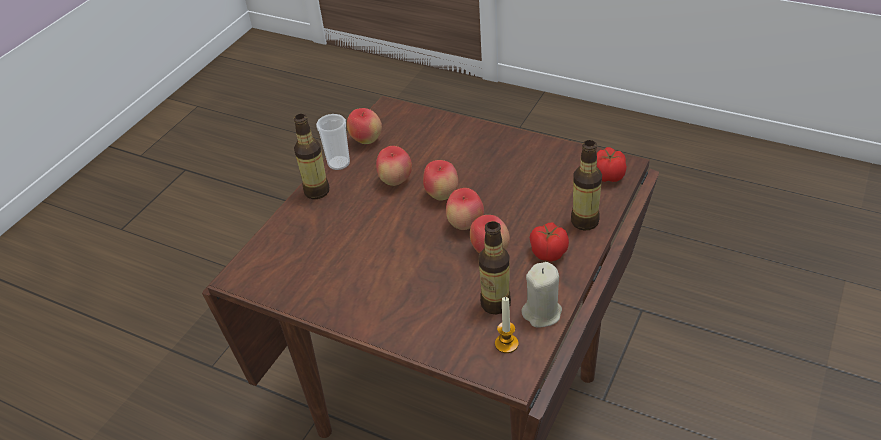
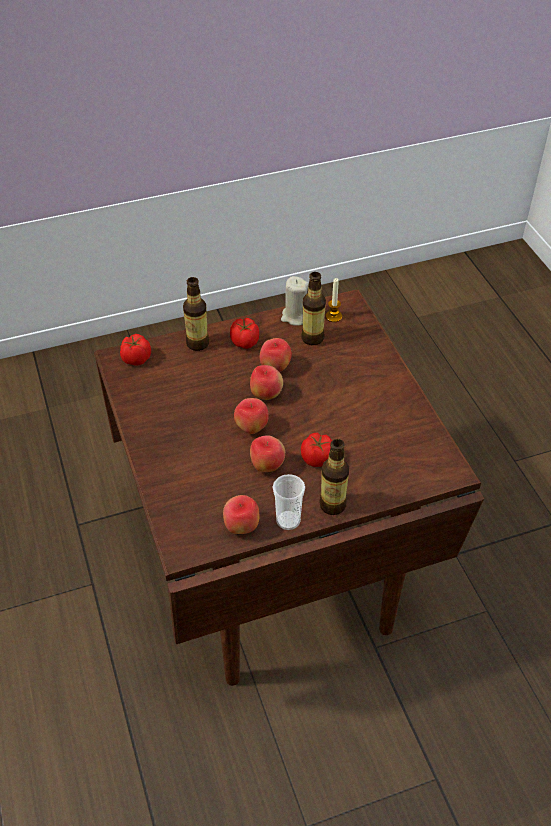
camera: 140 degrees left, 5 degrees up
none -> tomato [301,432,332,467]

